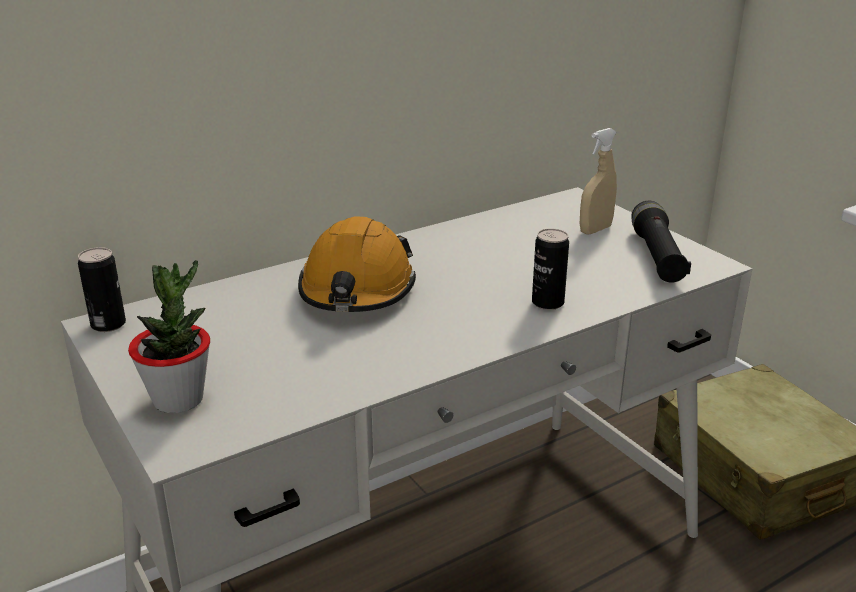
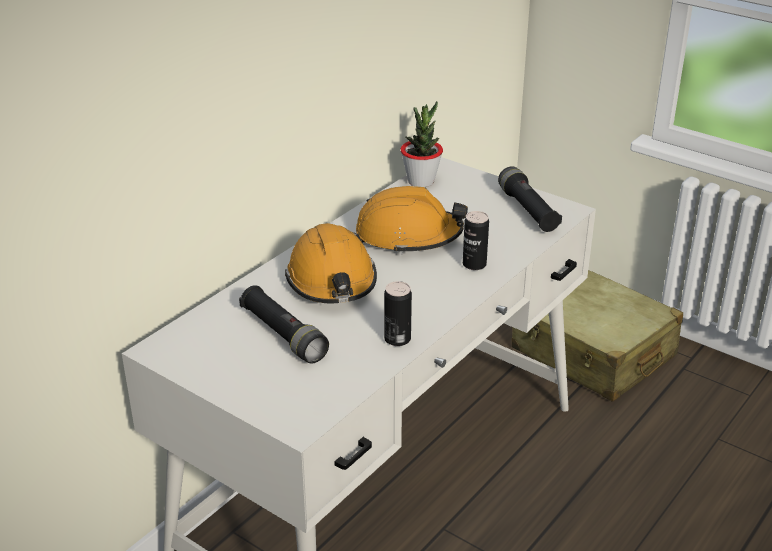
camera: 20 degrees left, 5 degrees up
can [78,247,126,332] -> can moved to [384,281,412,346]
potted plant [128,260,210,413] -> potted plant moved to [400,101,443,187]
beige spray bottle [580,128,617,235] -> none
none -> black flashlight [239,285,329,363]
none -> orange hard hat [356,186,468,255]

